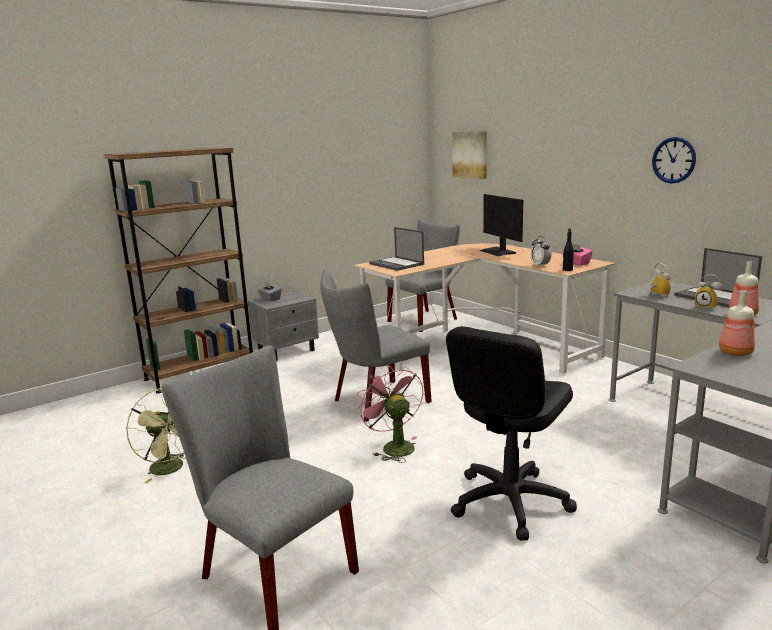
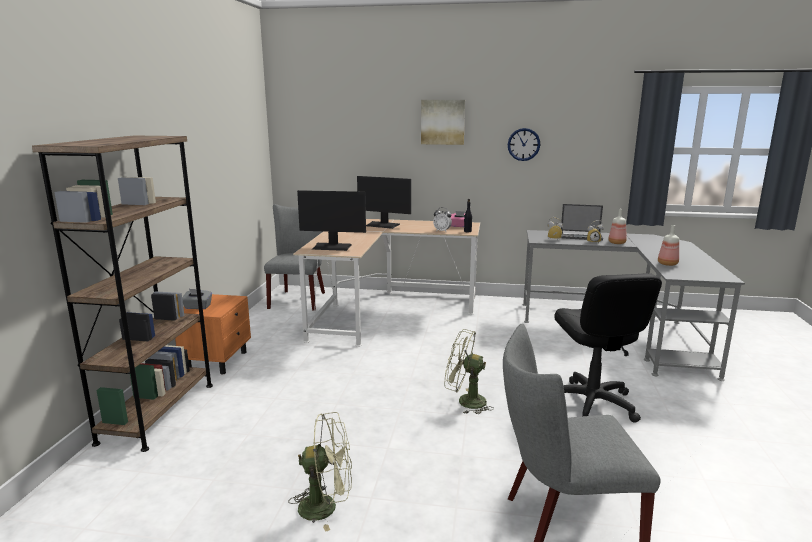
camera: 45 degrees left, 0 degrees up
grey nightstand [248,291,319,361] -> orange nightstand [175,294,251,375]
grey chair [320,269,432,422] -> none
pink fan [357,365,423,463] -> green fan [445,329,494,414]
laptop [369,227,424,271] -> monitor [297,190,366,251]
picture [452,131,487,179] -> picture moved to [421,100,465,145]

